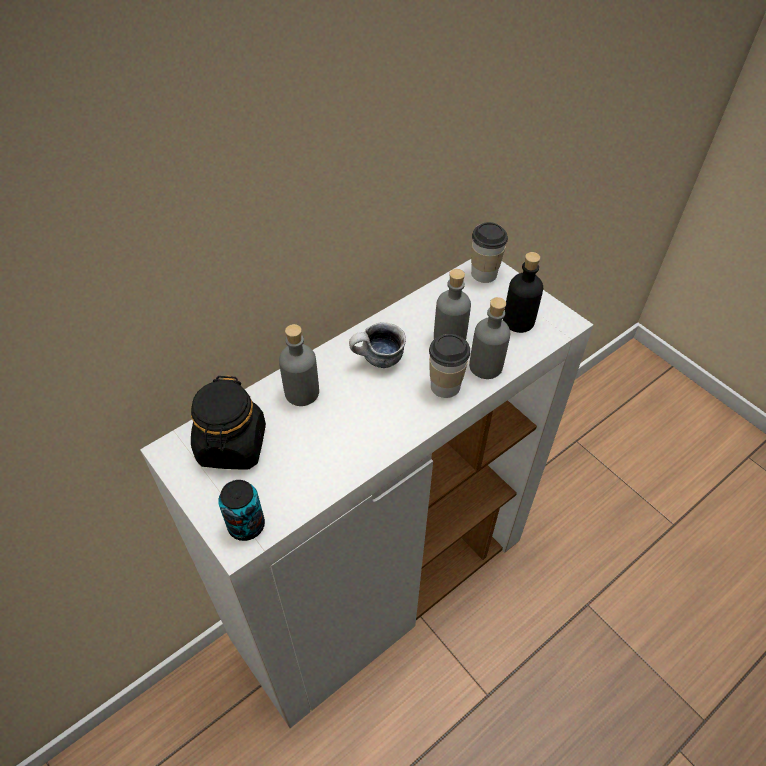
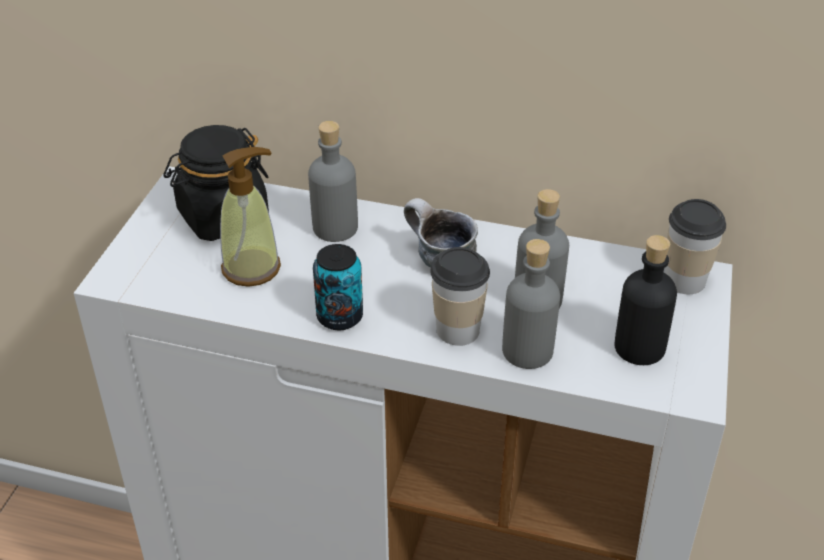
camera: 55 degrees right, 10 degrees down
can [218,480,265,541] -> can moved to [313,244,363,331]
none -> soap dispenser [220,147,281,287]

